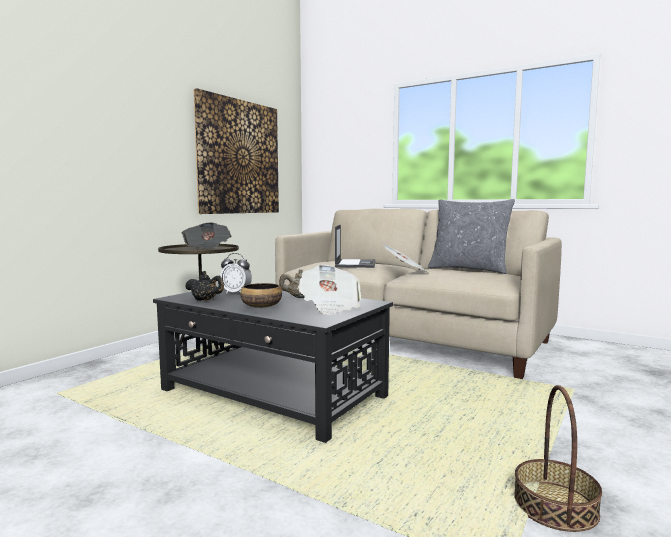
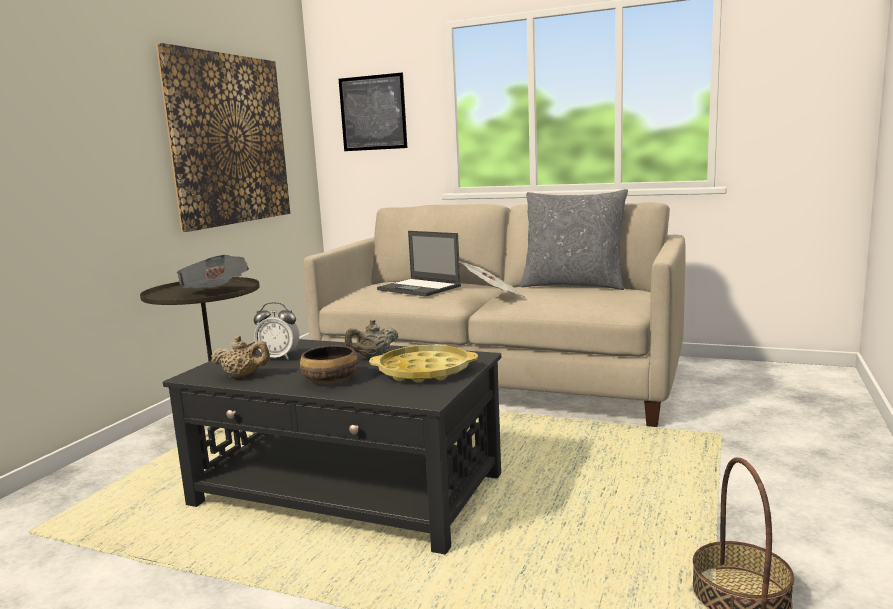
camera: 10 degrees left, 5 degrees up
black teapot [185,271,224,301] -> beige teapot [211,336,270,378]
newspaper [298,264,361,315] -> yellow tray [369,345,478,383]
laptop [335,224,375,268] -> laptop turned 135 degrees clockwise [377,231,461,297]
none -> picture [339,73,407,151]

